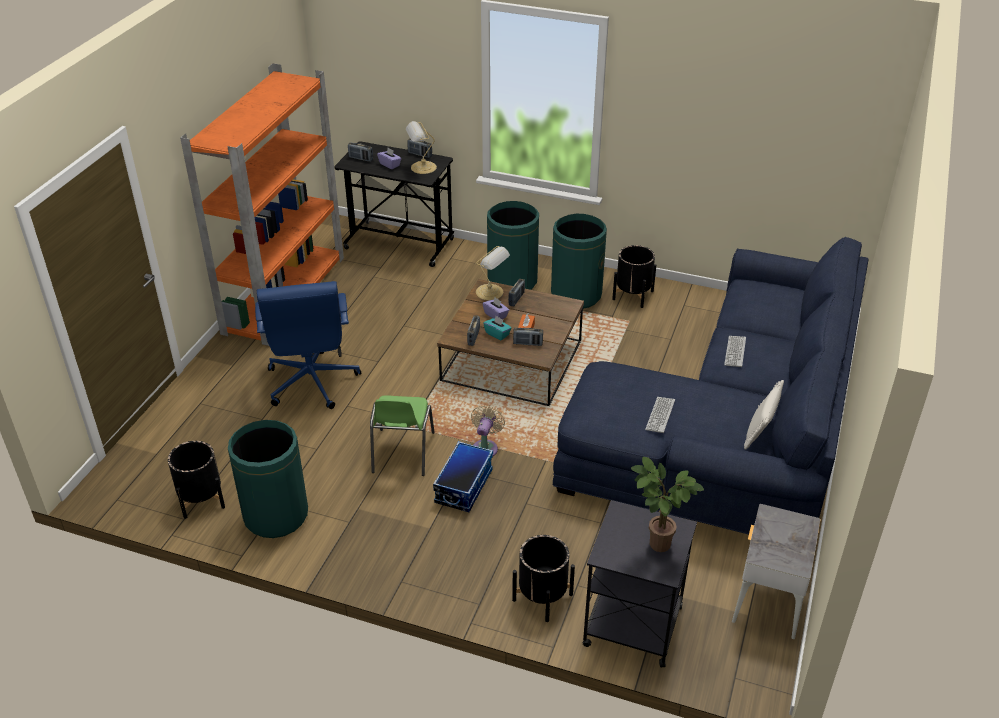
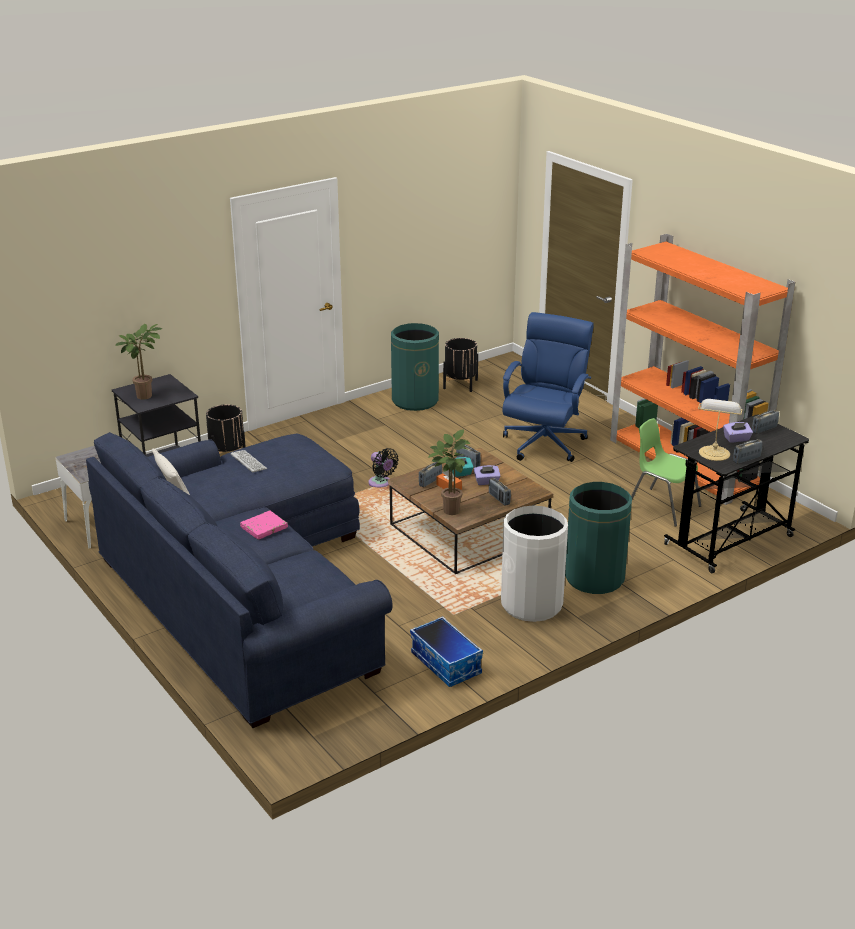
camera: 125 degrees right, 10 degrees down
blue office chair [255,281,361,409] -> blue office chair turned 90 degrees clockwise [502,312,594,462]
green chair [370,395,435,476] -> green chair moved to [631,418,701,527]
storage box [433,441,493,512] -> storage box moved to [410,616,483,687]
beige fan [471,405,505,457] -> black fan [368,448,399,487]
table lamp [475,246,510,300] -> none
green trash can [551,214,607,309] -> white trash can [501,505,568,622]
black planter [612,245,656,308] -> none
keyboard [724,336,746,367] -> pink book [240,510,288,539]
none -> potted plant [428,429,470,515]

